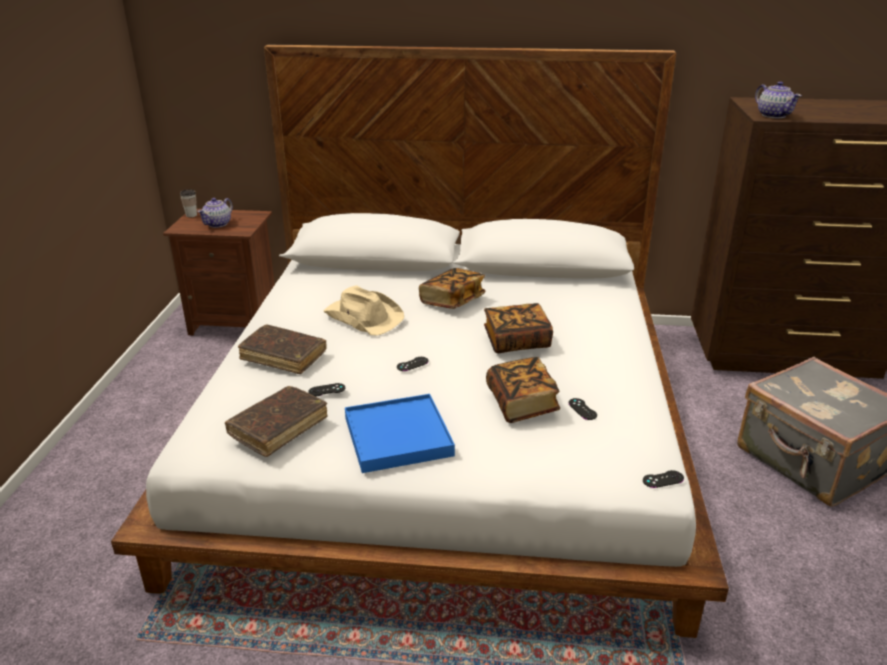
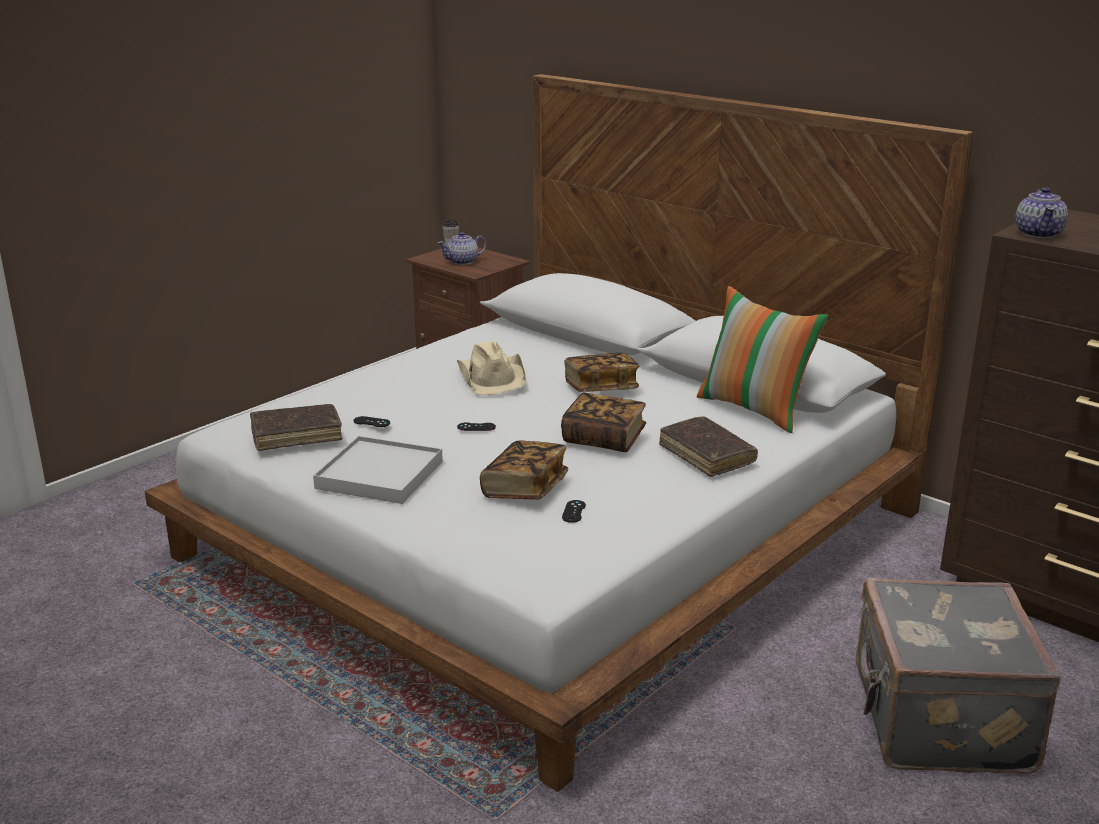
camera: 35 degrees right, 5 degrees down
brown book [238,325,327,374] -> brown book moved to [659,416,758,477]
blue tray [345,394,455,473] -> white tray [313,436,443,504]
black game controller [643,470,684,488] -> none
none -> pillow [697,286,828,433]

